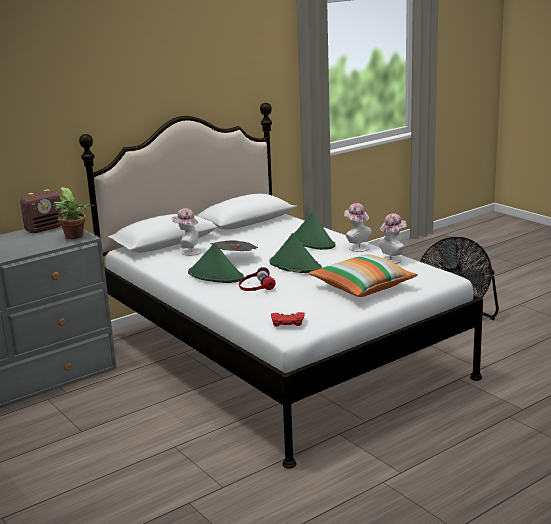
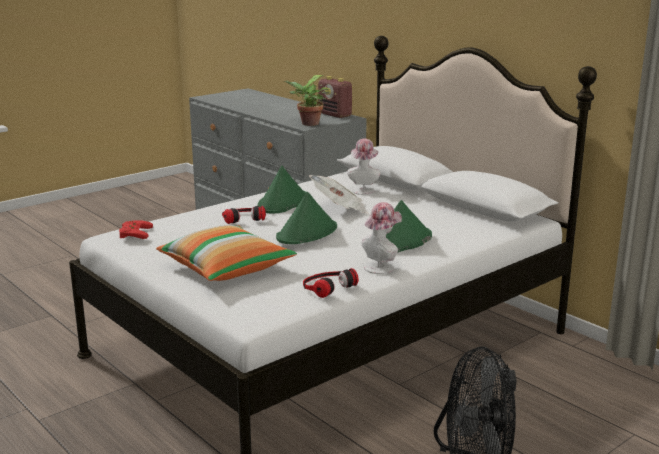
camera: 85 degrees right, 0 degrees up
hat [378,213,407,264] -> headphones [303,268,359,298]

